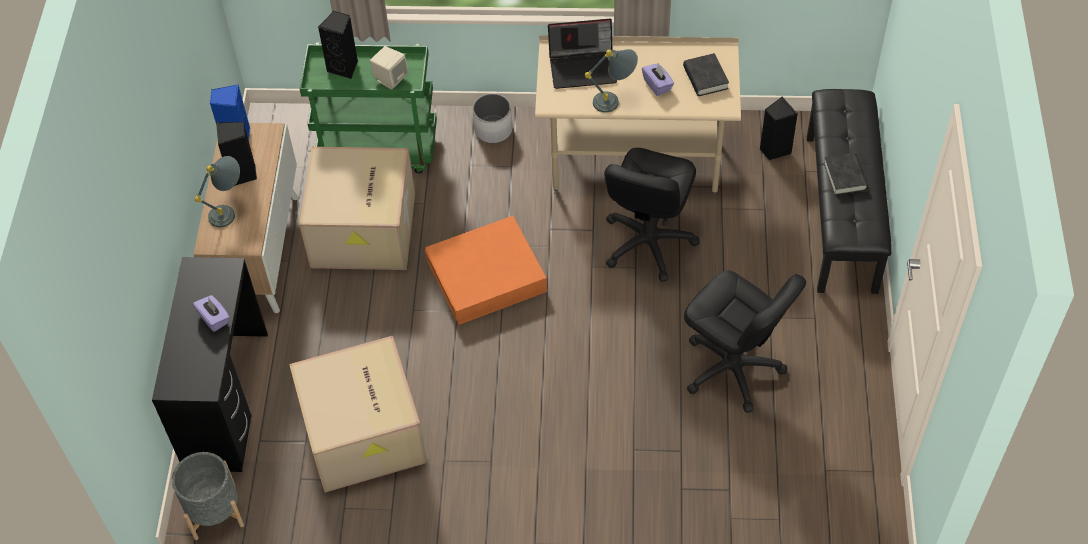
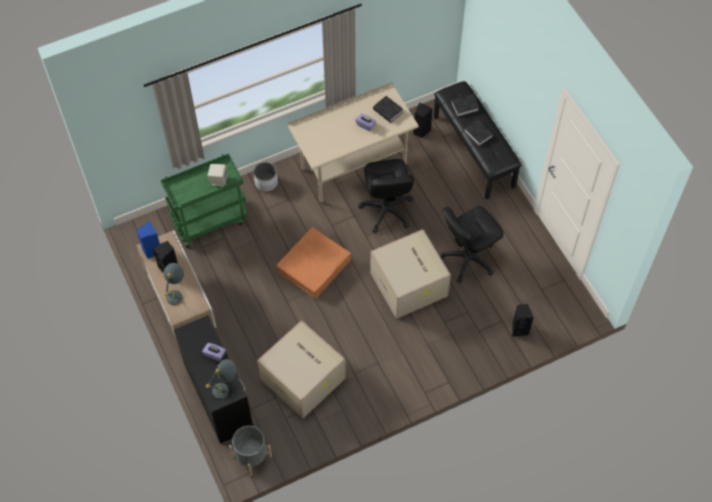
camera: 30 degrees left, 5 degrees up
cardboard box [299,147,415,270] -> cardboard box moved to [370,229,451,319]
black speaker [318,11,358,80] -> black speaker moved to [512,304,534,337]
laptop [548,19,617,89] -> none
grey table lamp [585,49,638,113] -> grey table lamp moved to [206,359,236,399]
black office chair [684,270,806,413] -> black office chair turned 135 degrees clockwise [439,206,503,283]
none -> black book [451,94,480,117]

